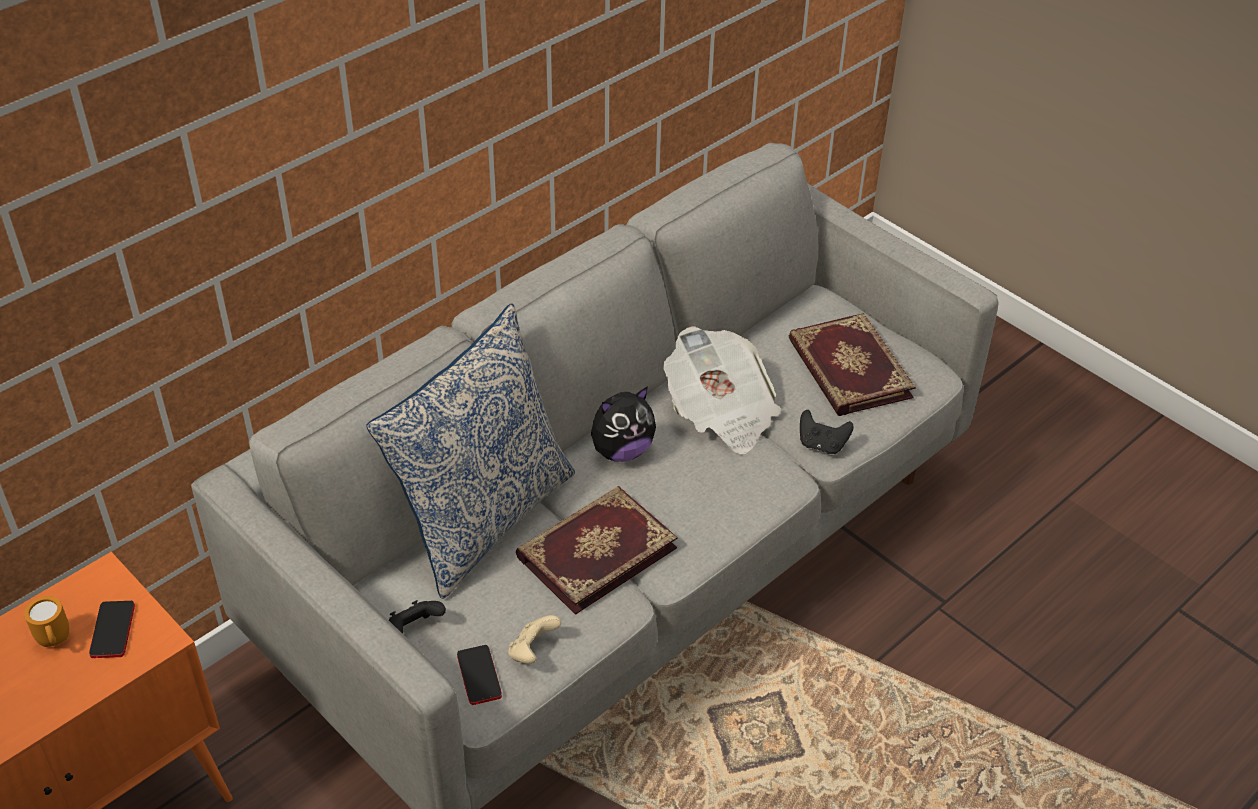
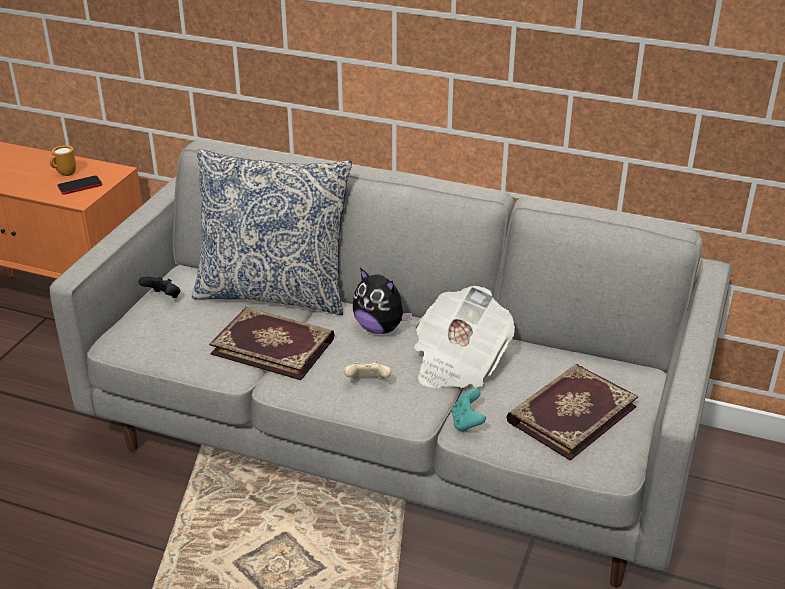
camera: 65 degrees right, 10 degrees down
phone [457,645,502,705] -> none
beige game controller [508,615,561,664] -> beige game controller moved to [344,361,391,380]
black game controller [800,410,854,454] -> turquoise game controller [451,388,486,433]

